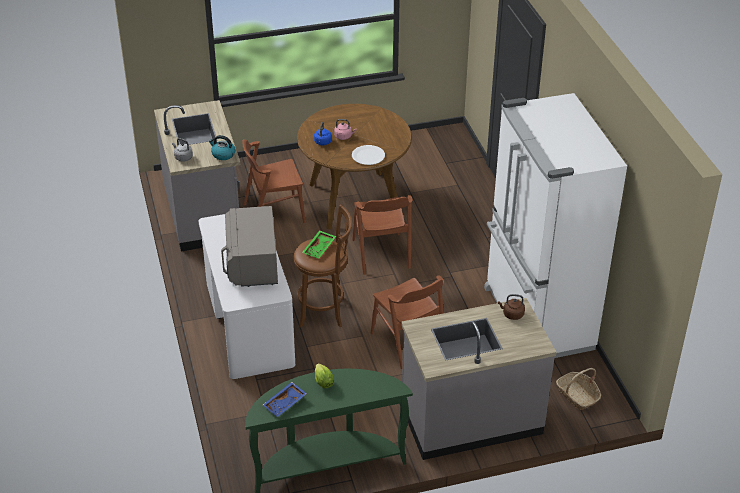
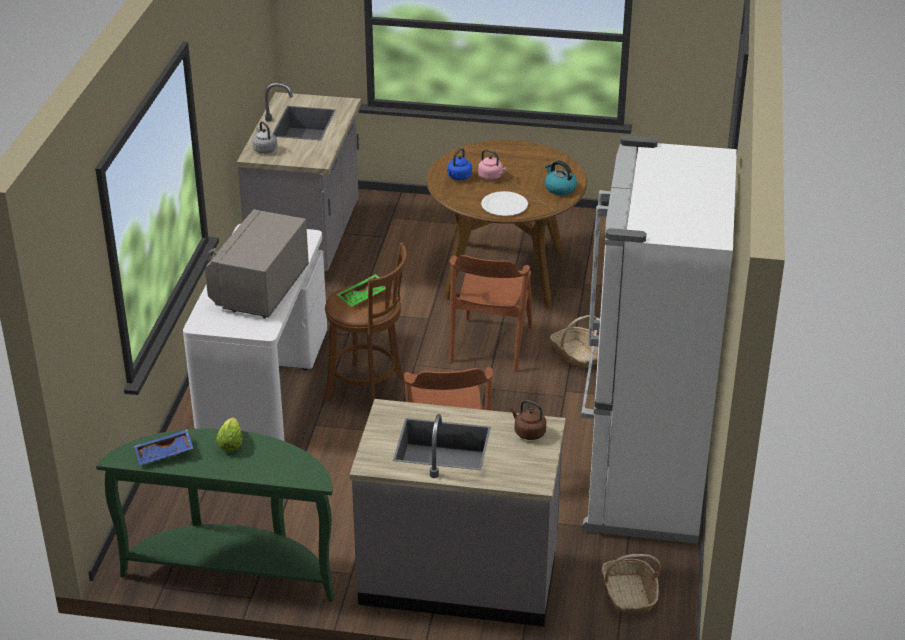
camera: 25 degrees right, 5 degrees down
kettle [209,135,235,160] -> kettle moved to [545,160,577,195]
brown chair [243,139,306,223] -> none
none -> basket [550,315,599,369]

